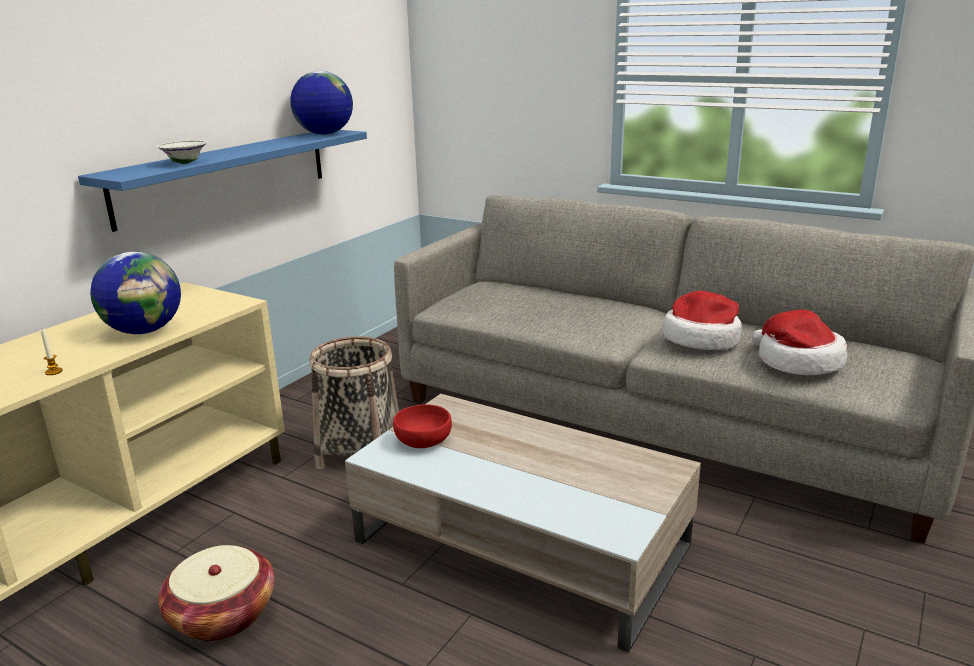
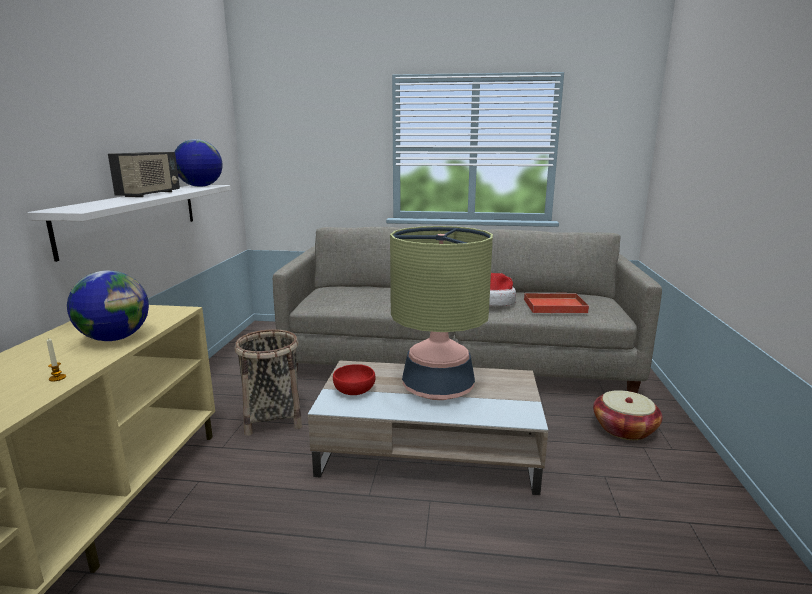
camera: 25 degrees left, 5 degrees down
blue shelf [78,130,367,232] -> white shelf [27,185,231,262]
white bowl [156,140,208,164] -> none
basket [158,545,275,641] -> basket moved to [593,390,662,440]
hat [752,309,847,375] -> red tray [524,293,589,313]
none -> radio [108,152,180,197]
none -> table lamp [390,226,493,400]

